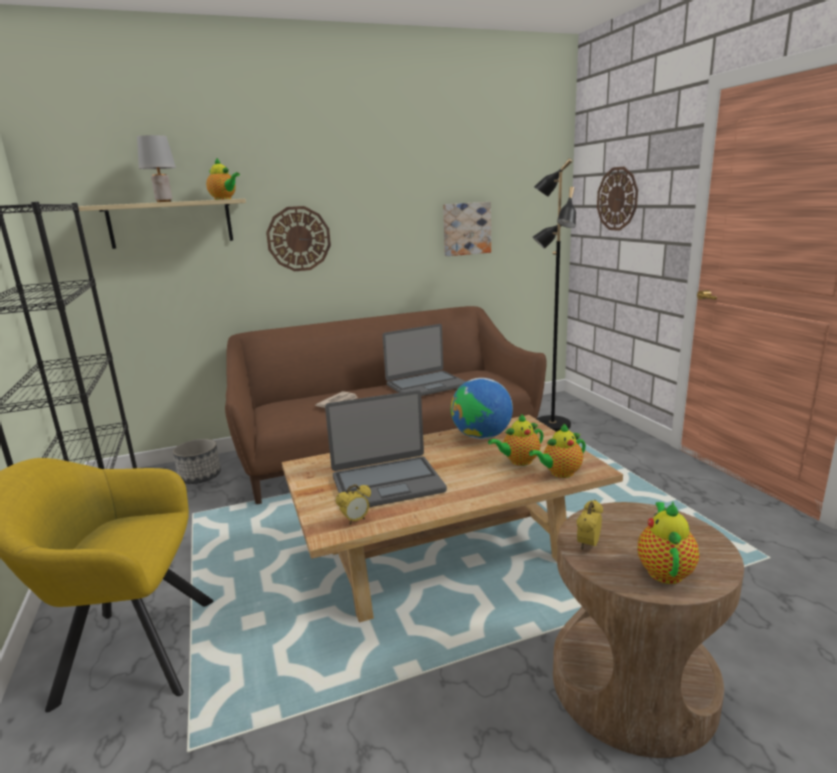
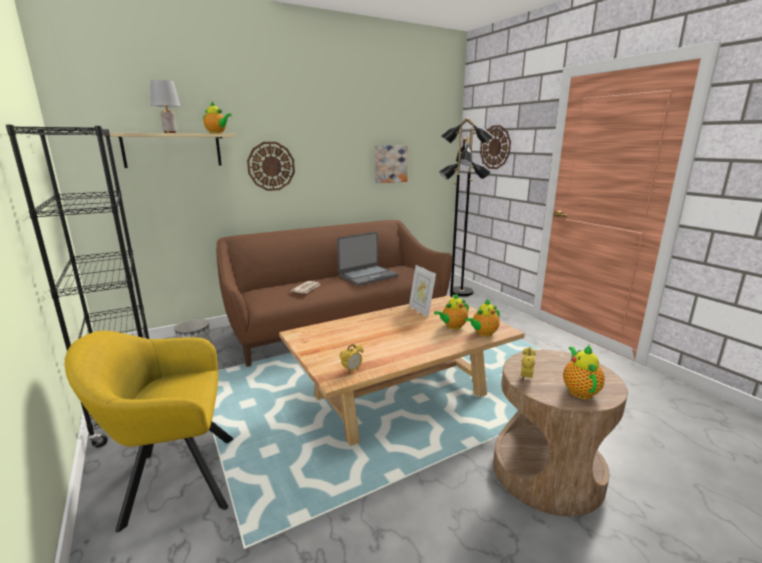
camera: 10 degrees left, 0 degrees up
laptop [325,390,447,507] -> none
globe [451,378,513,439] -> picture frame [409,265,436,317]
none -> black floor lamp [450,119,493,296]

